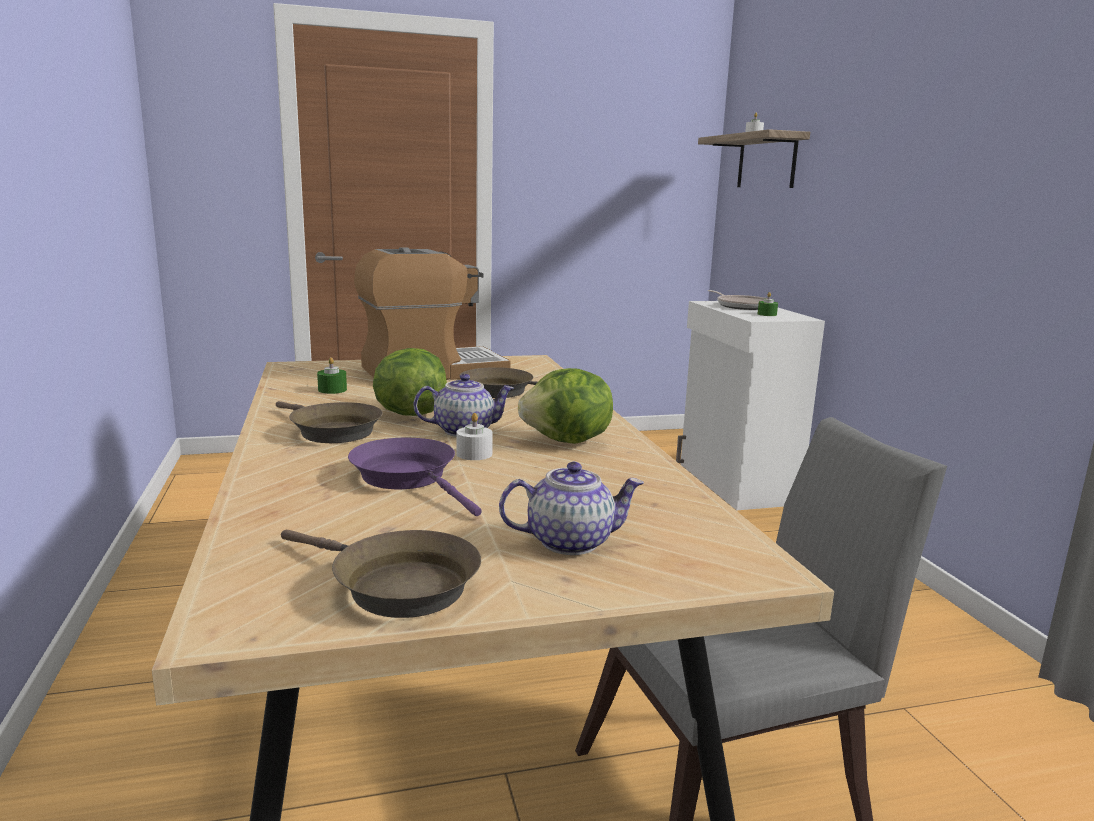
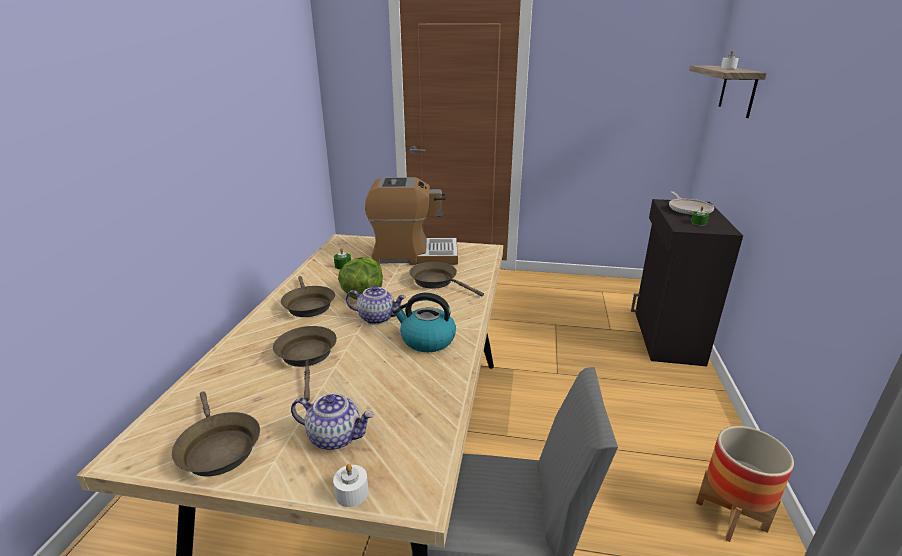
camera: 25 degrees right, 10 degrees up
purple frying pan [348,438,482,516] -> brown frying pan [273,326,337,401]
white candle [456,413,493,460] -> white candle moved to [333,464,369,507]
lettuce [518,368,613,444] -> kettle [392,293,456,352]
white cabinet [676,301,825,510] -> black cabinet [631,199,743,366]
none -> planter [696,426,794,542]

